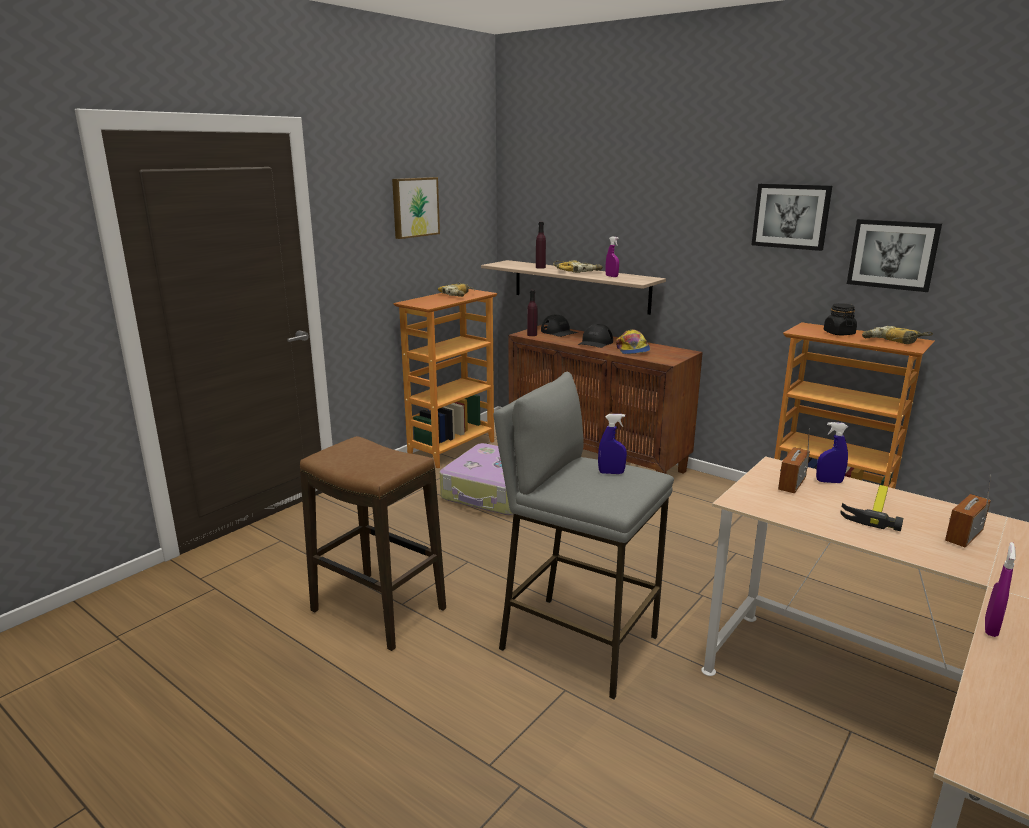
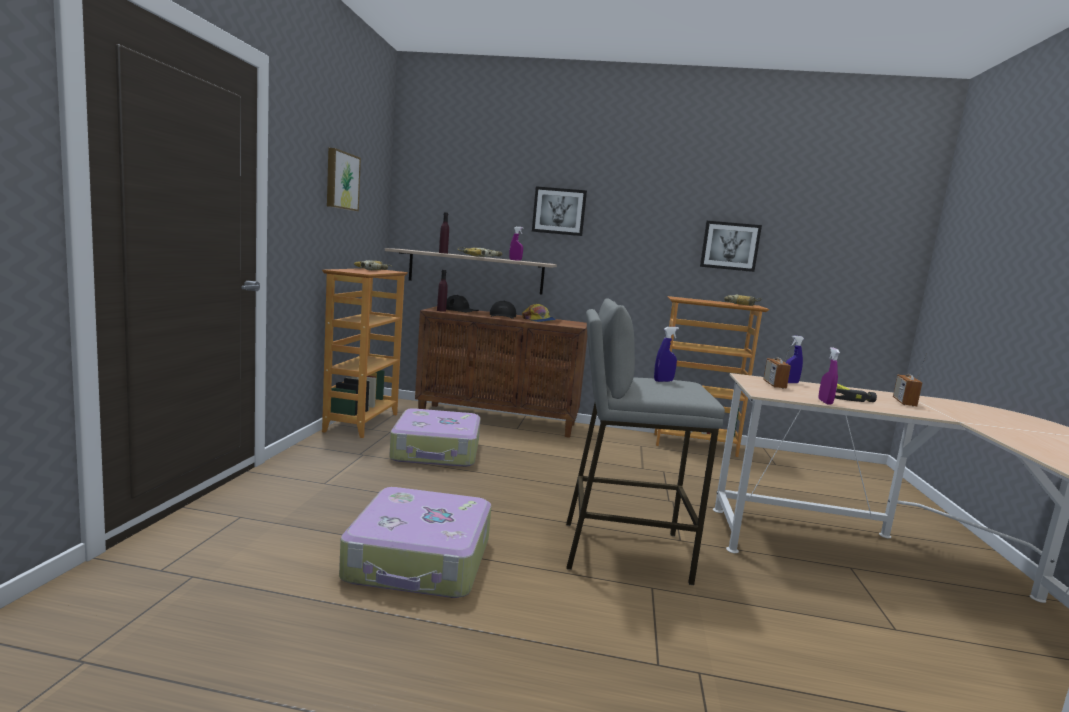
camera: 30 degrees left, 10 degrees down
stool [300,436,446,651] -> suitcase [339,487,491,598]
picture [751,184,832,251] -> picture moved to [532,186,587,236]
black jar [824,303,857,336] -> none
purple spray bottle [985,542,1016,637] -> purple spray bottle moved to [818,347,840,405]

